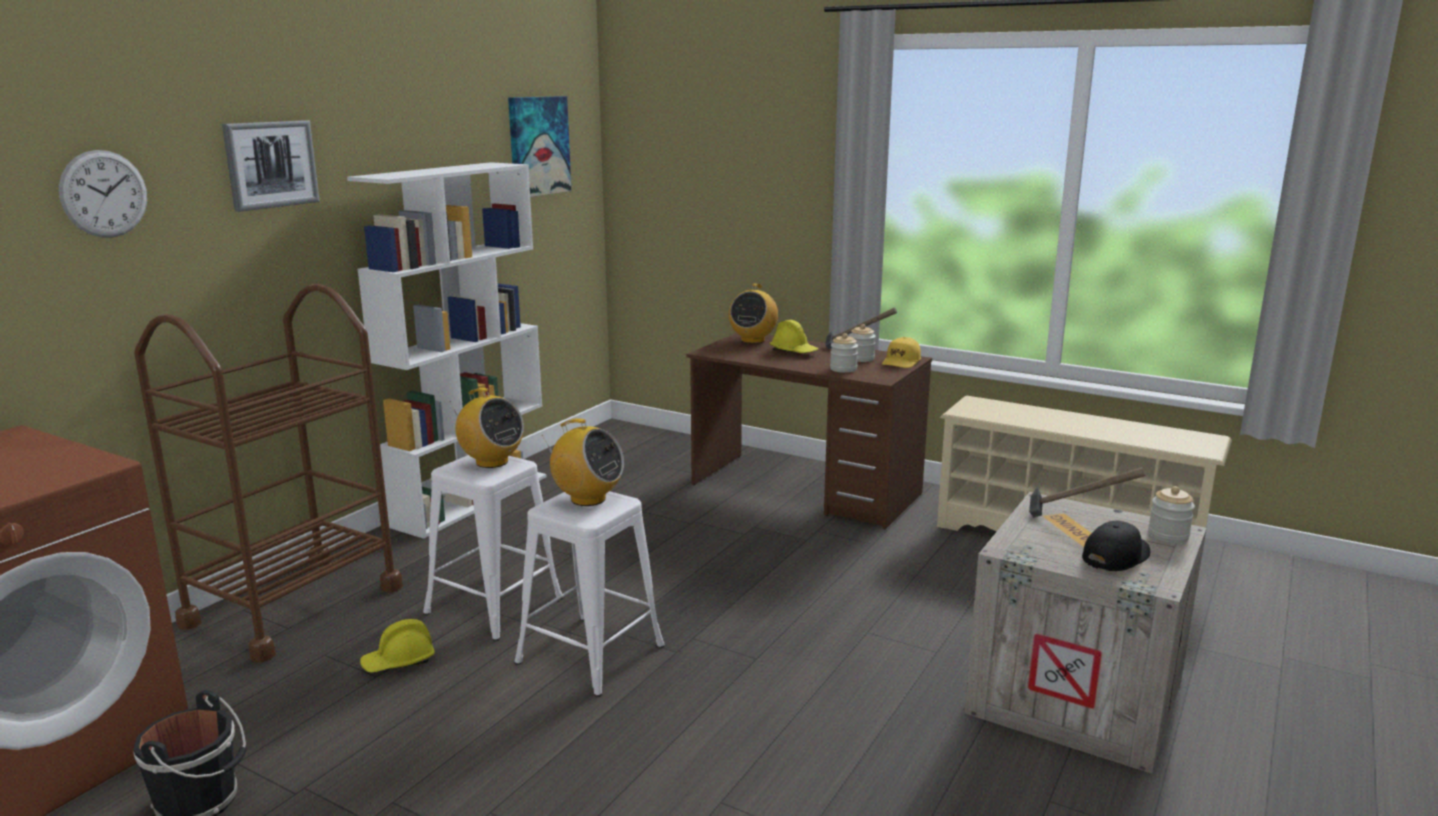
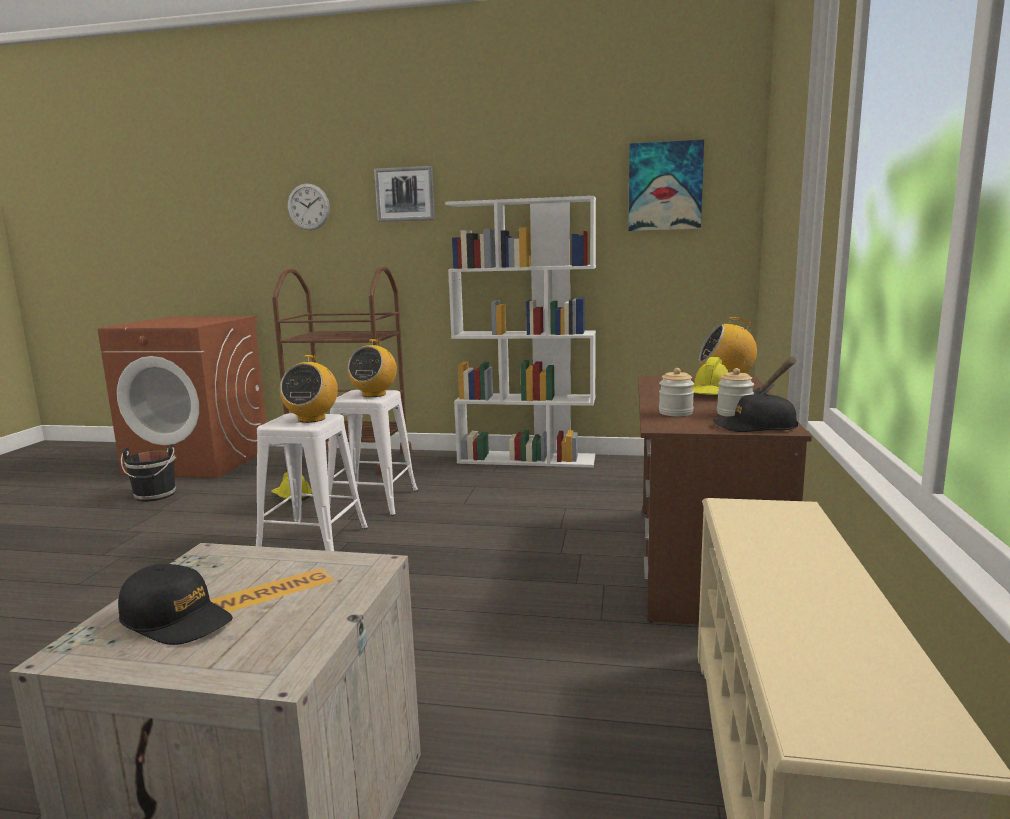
camera: 70 degrees right, 5 degrees down
yellow cap [882,337,921,368] -> black cap [713,394,798,432]
hammer [1029,467,1145,517] -> none
jar [1148,486,1195,543] -> none

